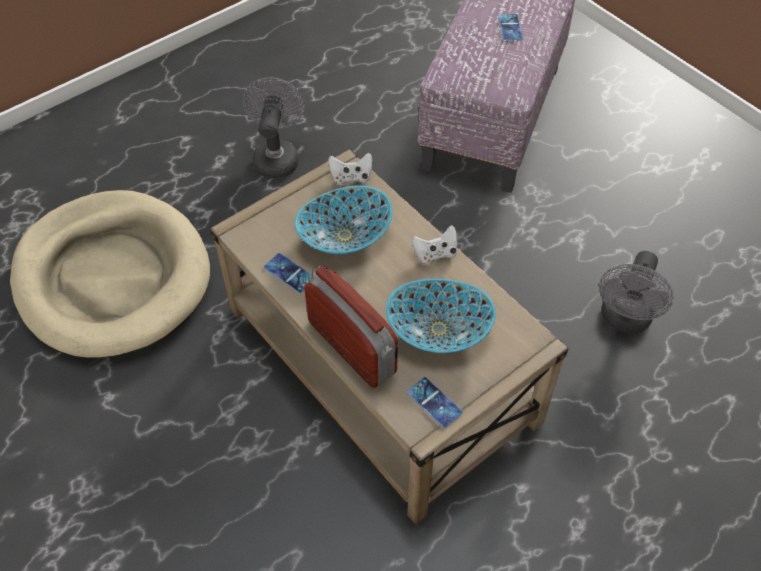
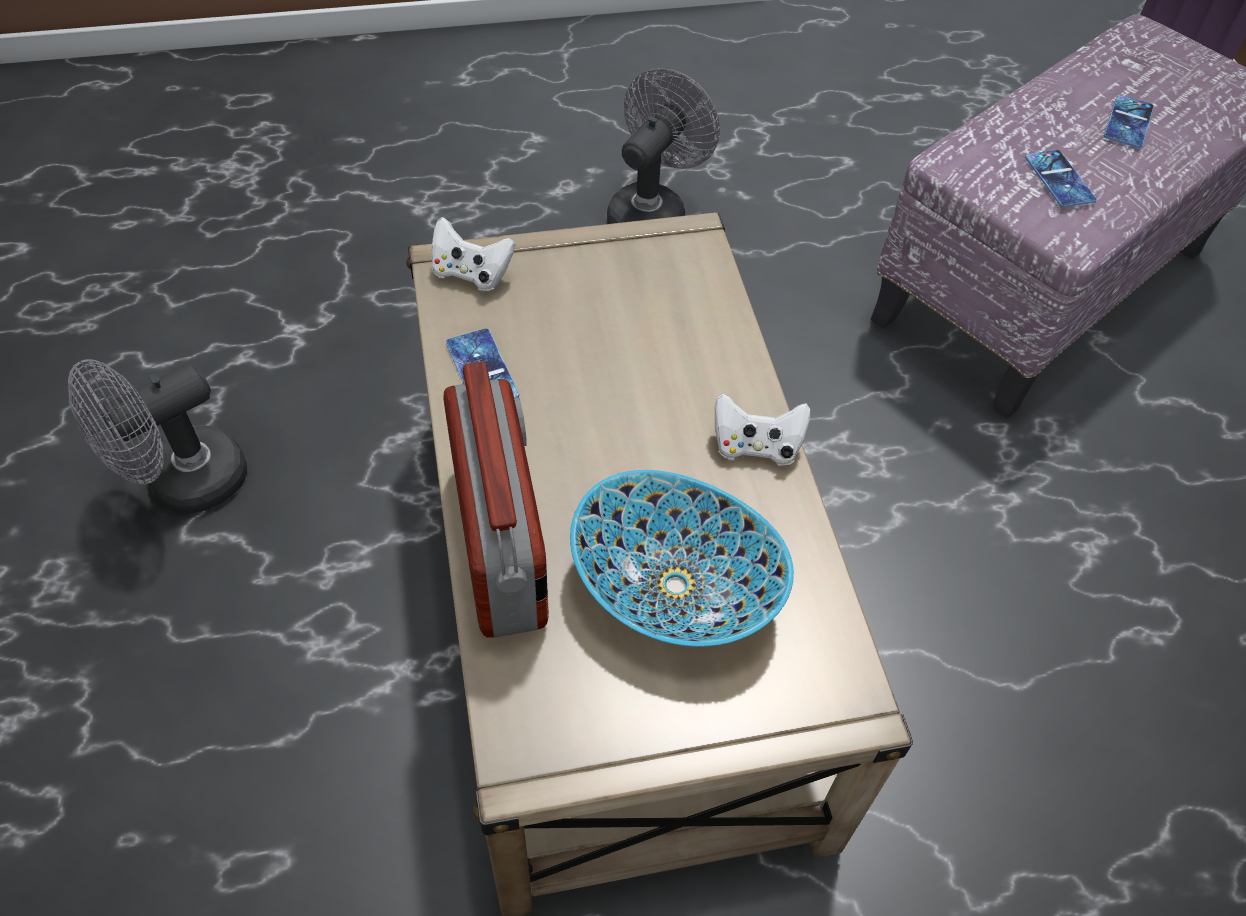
camera: 25 degrees right, 0 degrees up
beige dog bed [10,190,210,358] -> none
bowl [295,185,392,255] -> none
white game controller [328,153,372,185] -> white game controller moved to [431,217,515,291]
phone [407,377,463,428] -> phone moved to [1025,150,1097,207]
grey fan [599,251,673,333] -> grey fan moved to [68,359,247,513]

